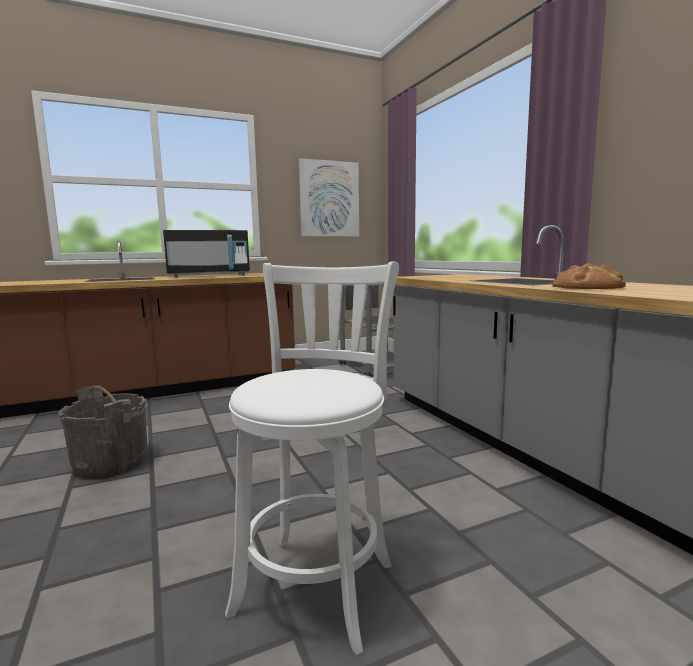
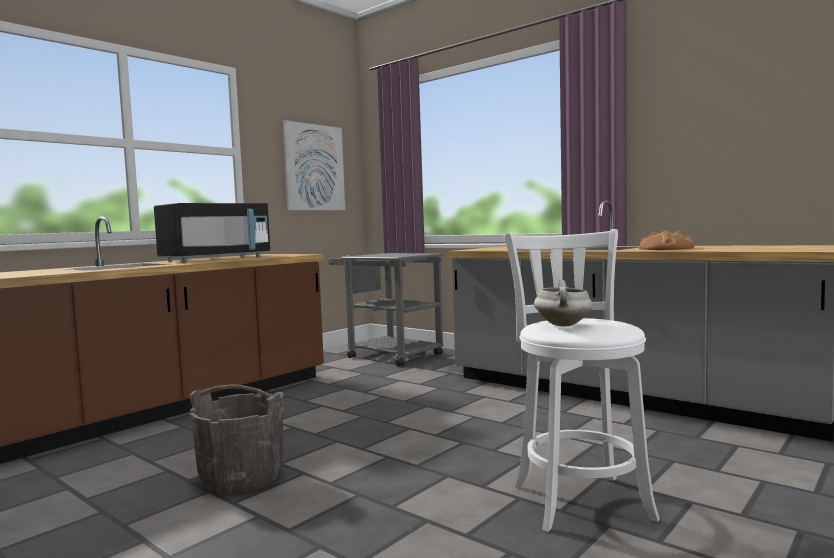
camera: 25 degrees left, 5 degrees down
none -> white cooking pot [534,280,593,327]

